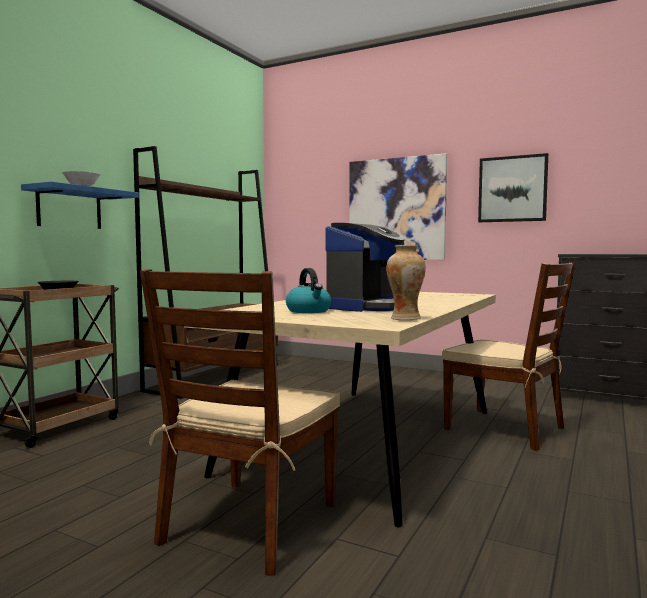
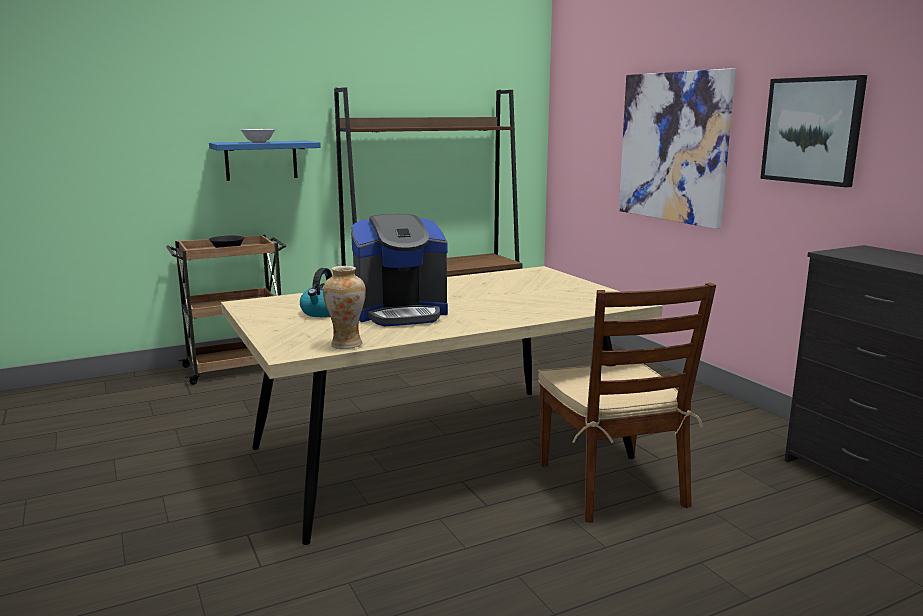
camera: 35 degrees right, 10 degrees up
brown chair [140,269,340,576] -> none

